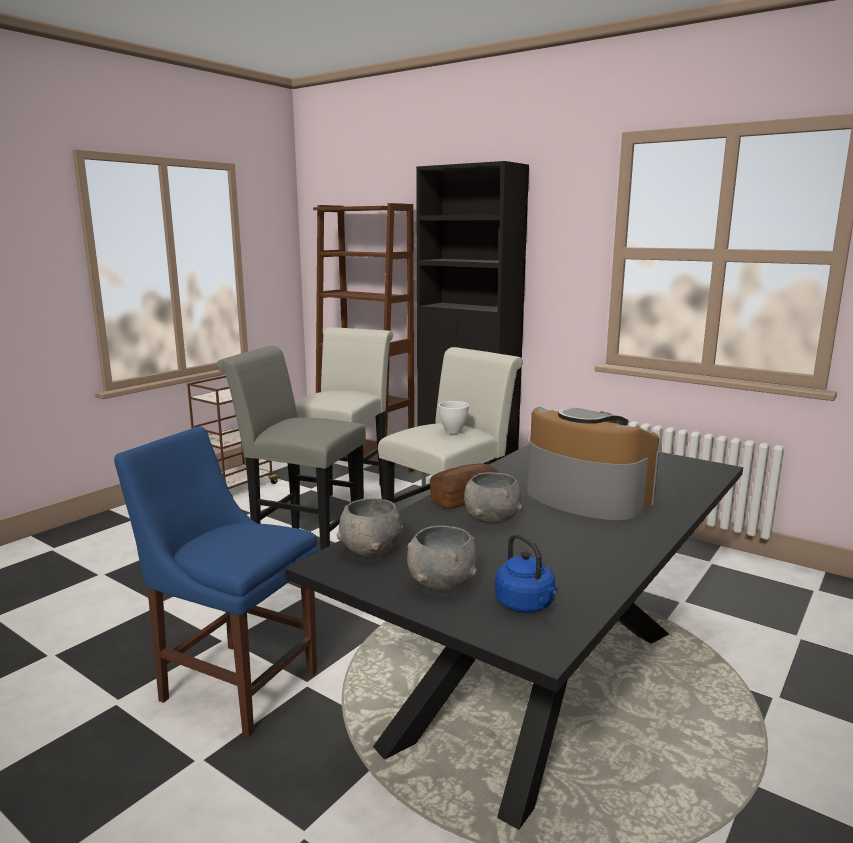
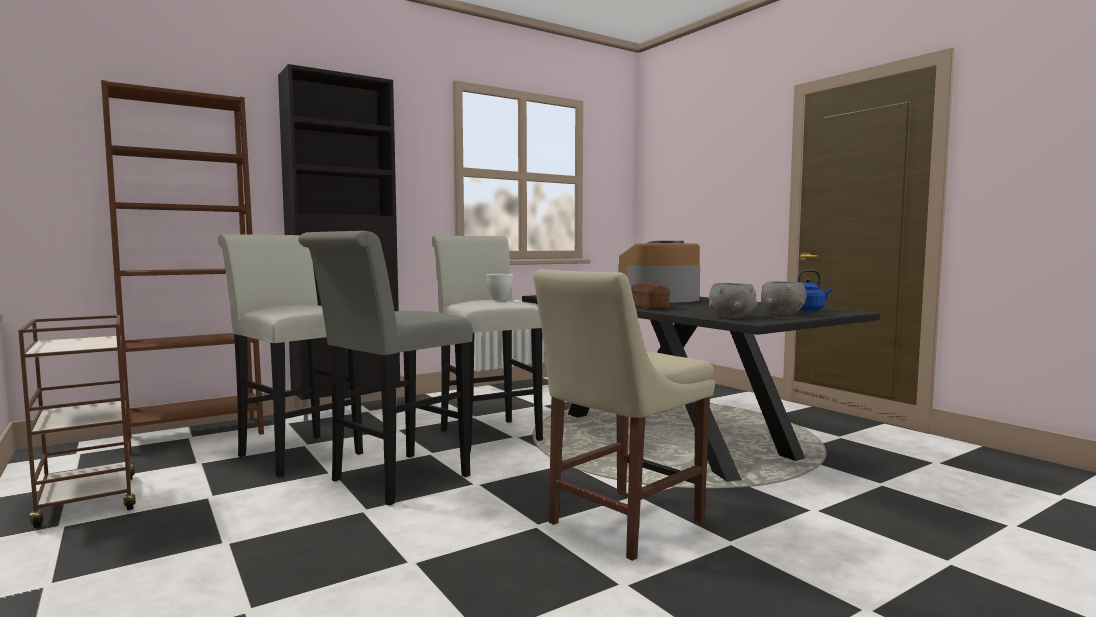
camera: 70 degrees left, 10 degrees down
blue chair [114,427,318,737] -> beige chair [533,269,715,561]
grey bowl [464,472,522,524] -> none

